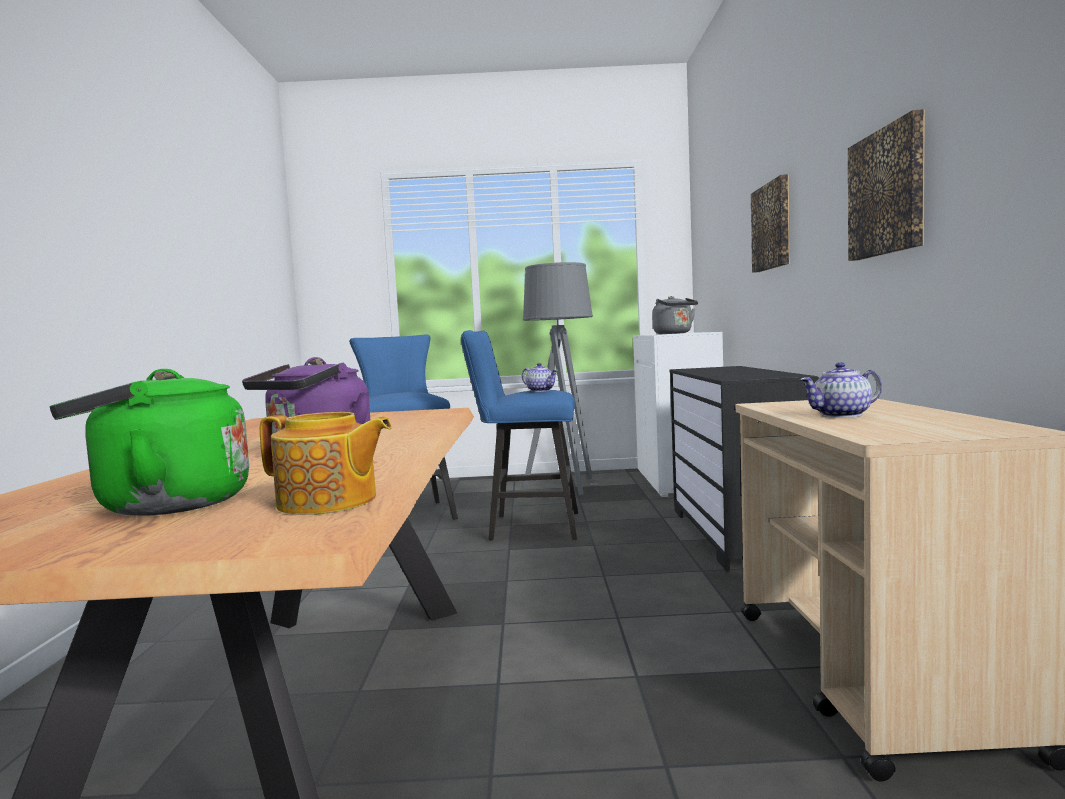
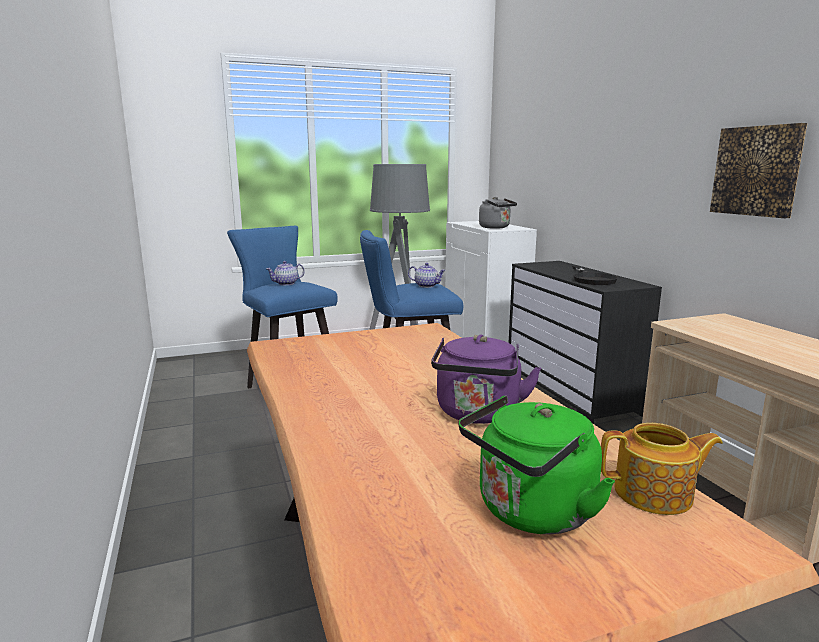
camera: 20 degrees left, 10 degrees up
picture [751,174,790,273] -> none
teapot [799,362,882,418] -> teapot moved to [266,261,305,285]
none -> black frying pan [572,266,618,285]

